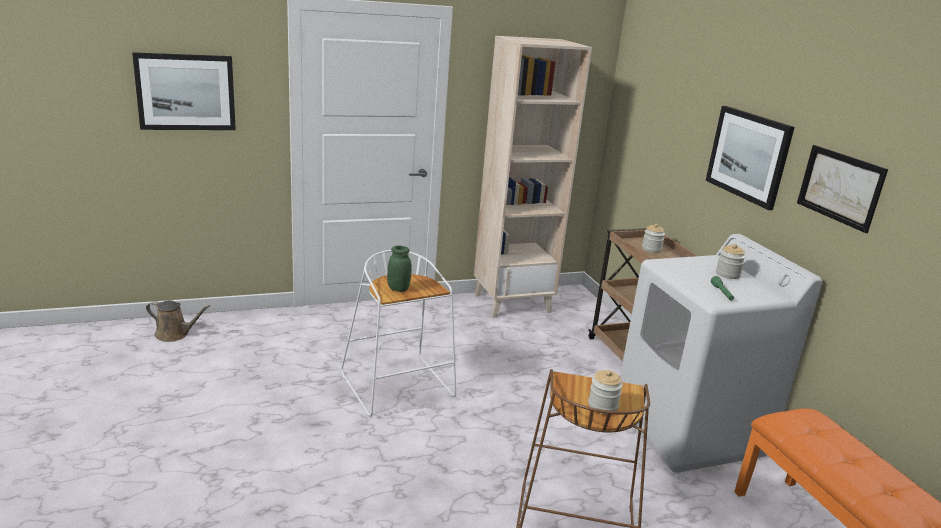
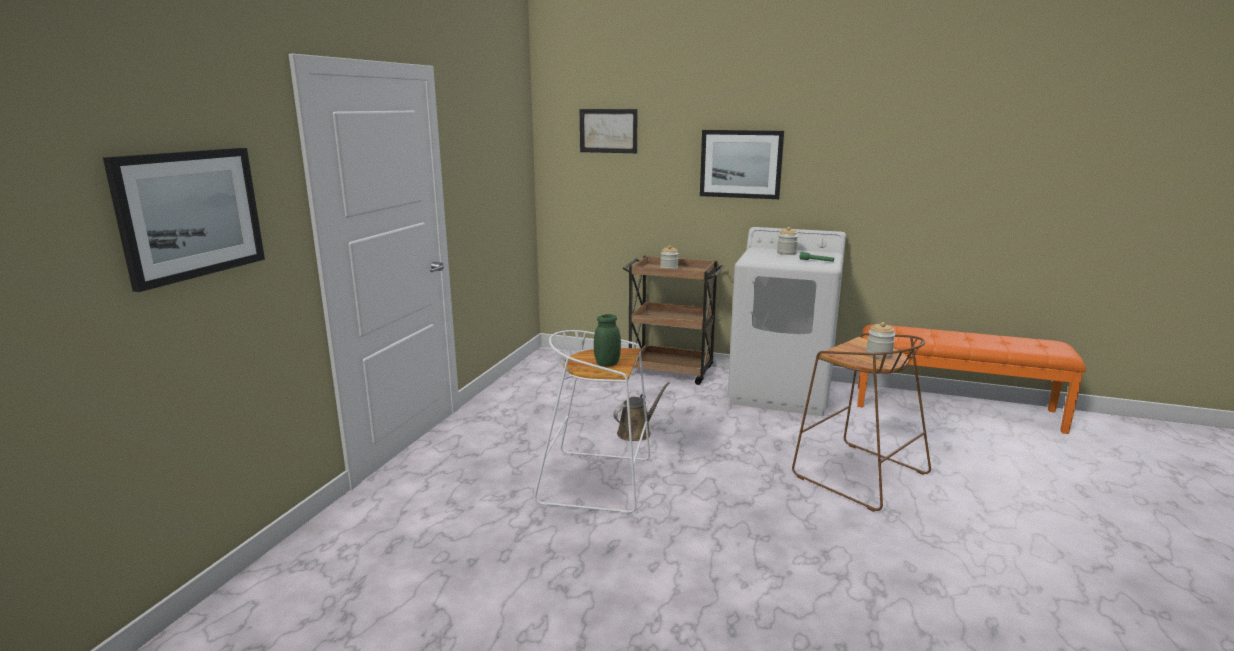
camera: 50 degrees left, 5 degrees down
brown watering can [146,301,211,342] -> brown watering can moved to [613,382,670,441]
beige bookcase [474,36,592,318] -> none
picture [797,145,888,233] -> picture moved to [580,109,638,153]

